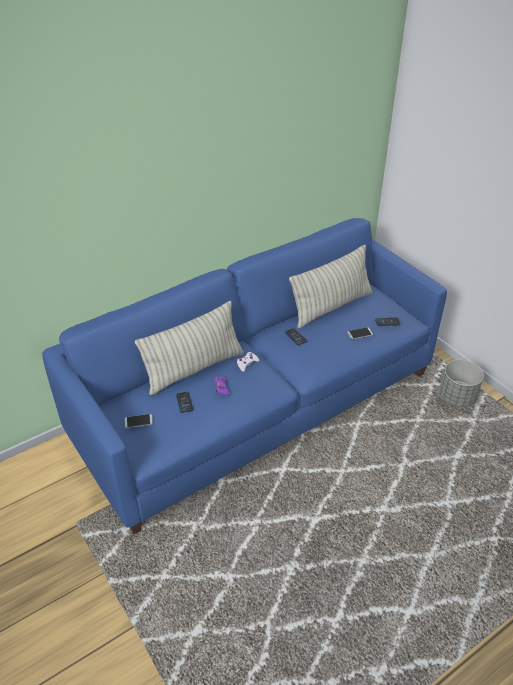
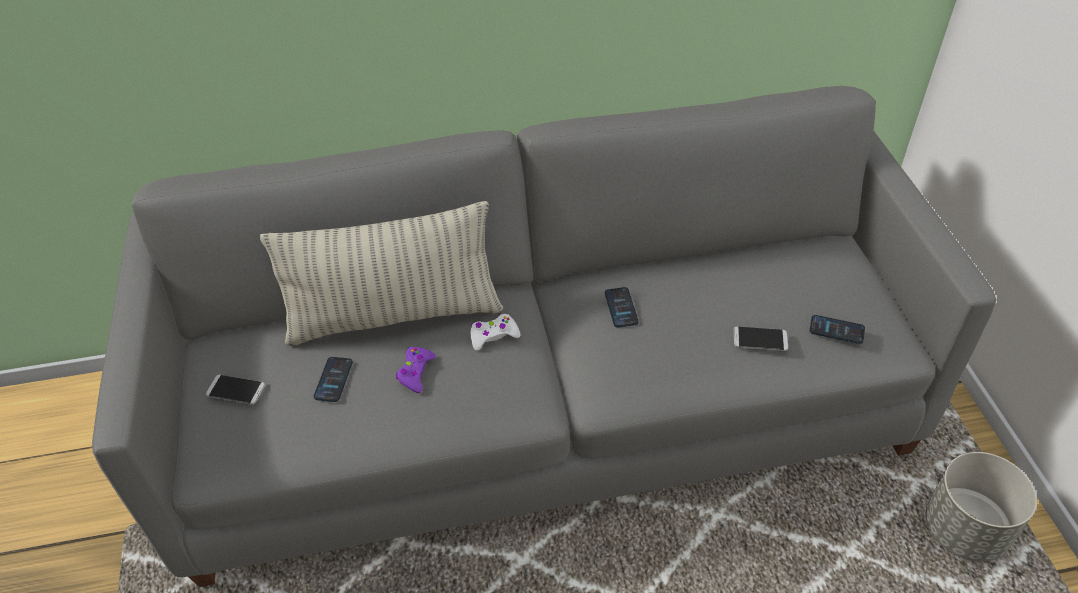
camera: 25 degrees right, 5 degrees up
blue sofa [42,218,447,534] -> grey sofa [92,86,997,587]
pillow [289,245,373,328] -> none

